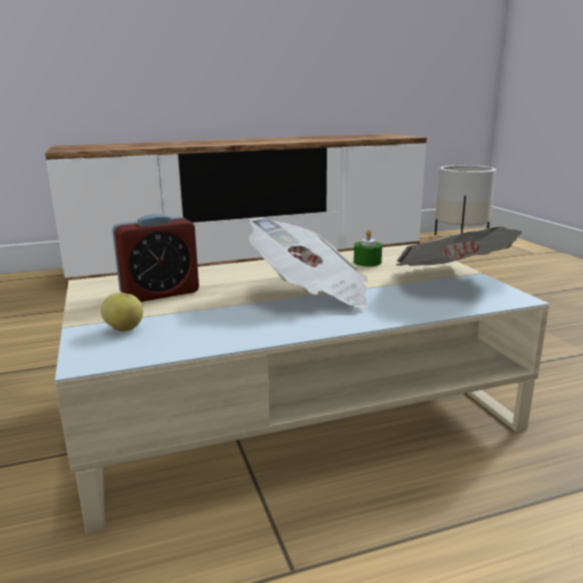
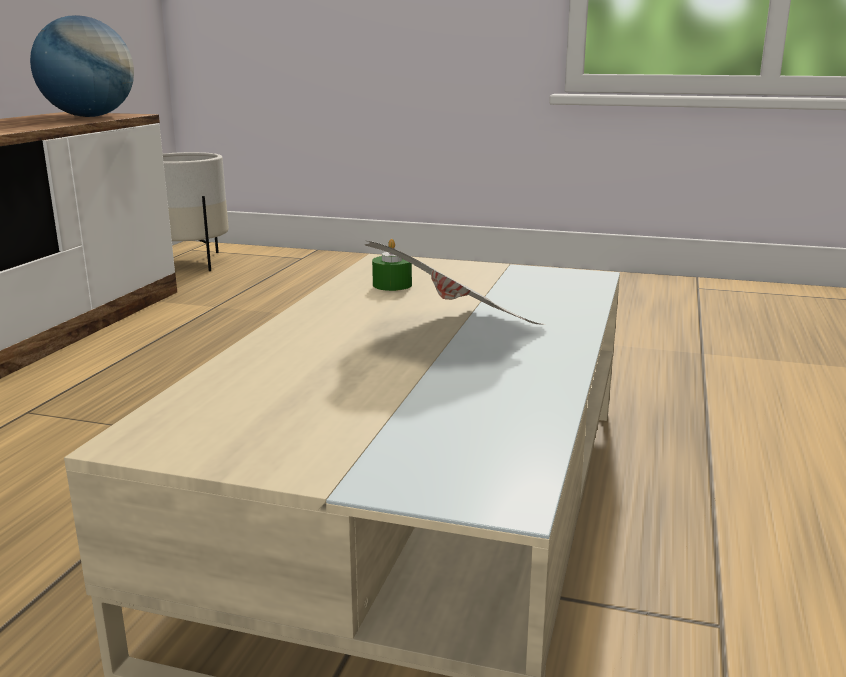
camera: 55 degrees left, 0 degrees up
apple [101,292,143,331] -> none
alarm clock [112,214,199,302] -> none
newspaper [396,227,522,266] -> none
none -> globe [30,15,134,117]

